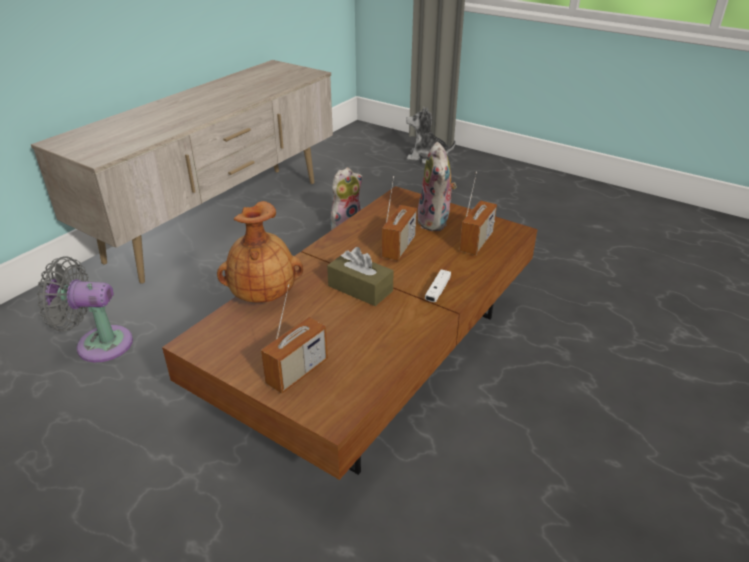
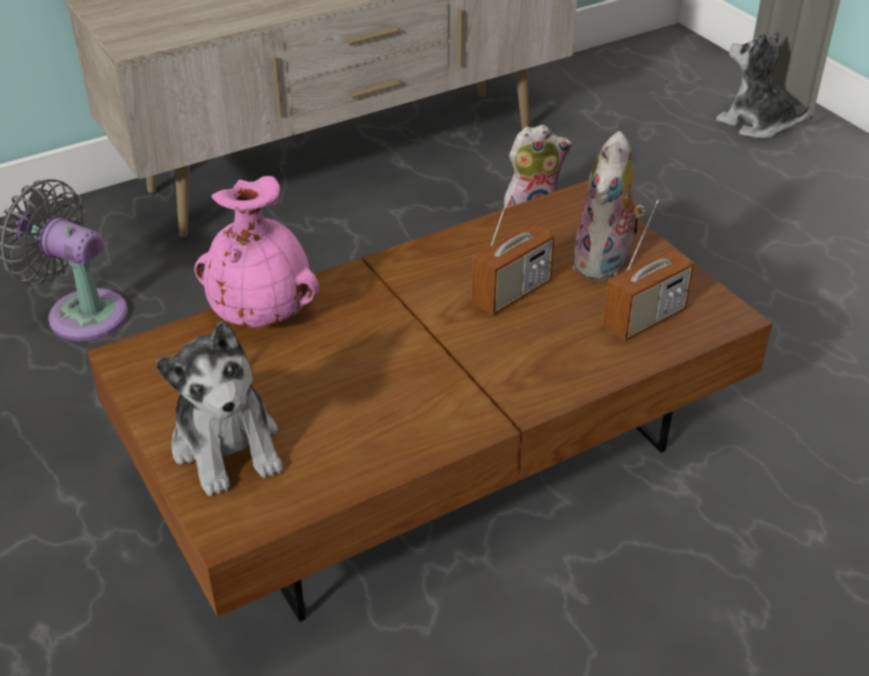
camera: 25 degrees right, 5 degrees up
brown vase [217,201,303,303] -> pink vase [194,176,319,328]
radio [261,284,328,394] -> plush toy [155,321,283,496]
brown tissue box [327,247,393,306] -> none
white game controller [425,269,451,302] -> none

